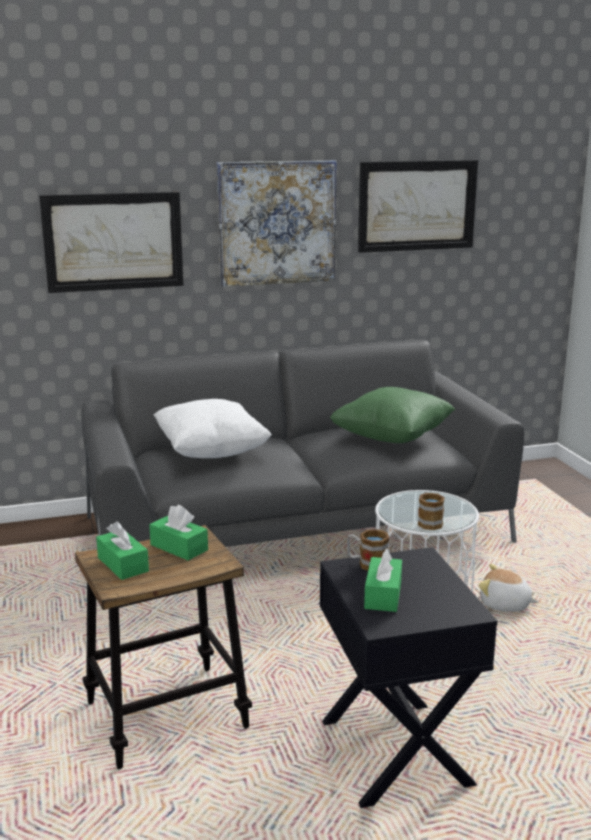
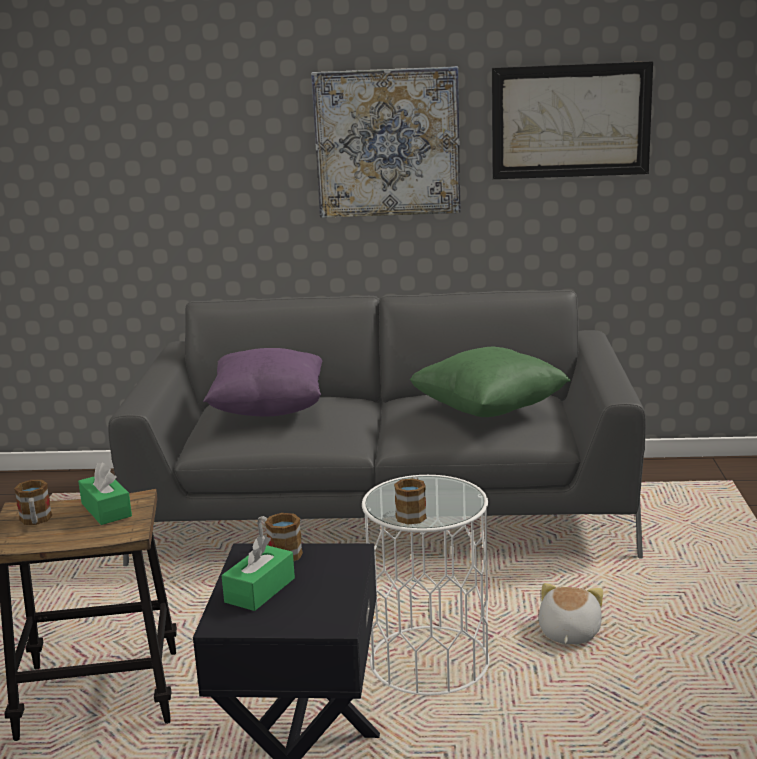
camera: 20 degrees right, 0 degrees up
picture [39,192,183,293] -> none
green tissue box [96,521,149,580] -> mug [14,480,52,525]
white pillow [154,399,272,458] -> purple pillow [203,348,323,417]
plush toy [478,564,539,612] -> plush toy turned 60 degrees clockwise [538,583,603,644]

